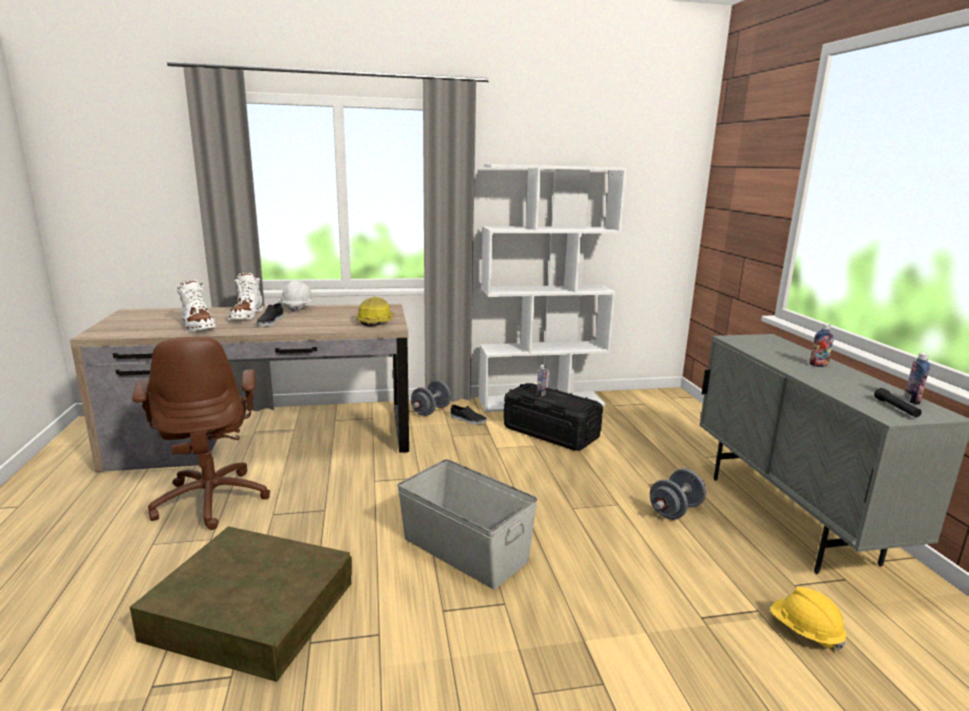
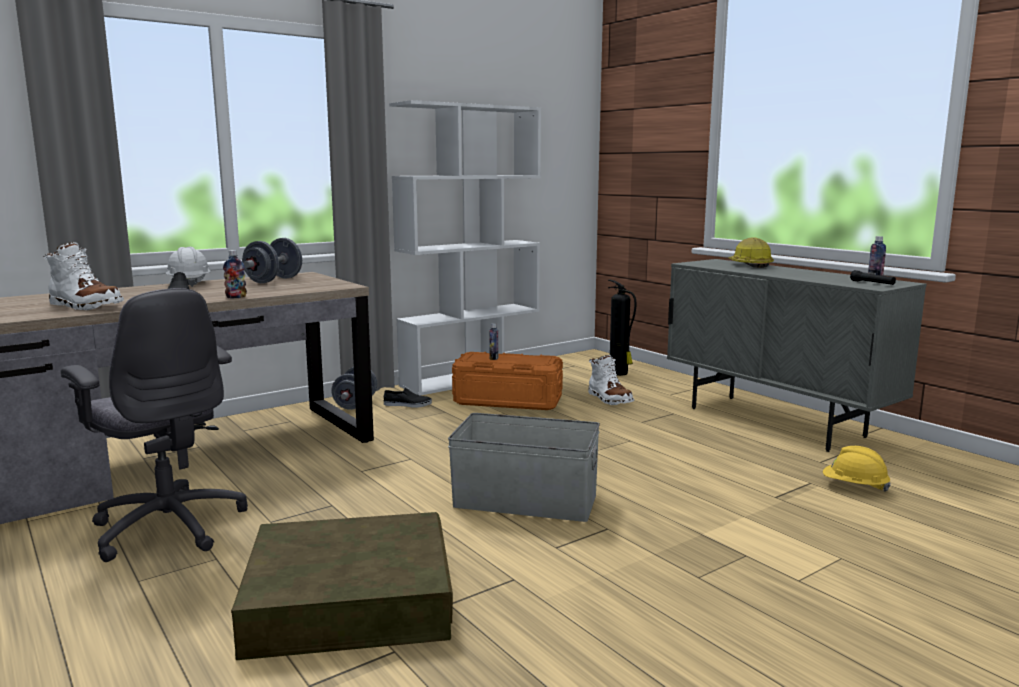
camera: 25 degrees left, 5 degrees down
brown office chair [132,336,270,530] -> grey office chair [61,288,248,562]
white boot [229,273,263,320] -> white boot moved to [588,355,634,405]
hard hat [356,297,394,327] -> hard hat moved to [728,238,774,268]
black storage box [504,383,603,451] -> orange storage box [452,352,563,410]
grey dumbbell [650,469,706,520] -> grey dumbbell moved to [242,238,302,283]
bottle [810,324,834,367] -> bottle moved to [223,250,247,298]
none -> fire extinguisher [608,280,636,376]

